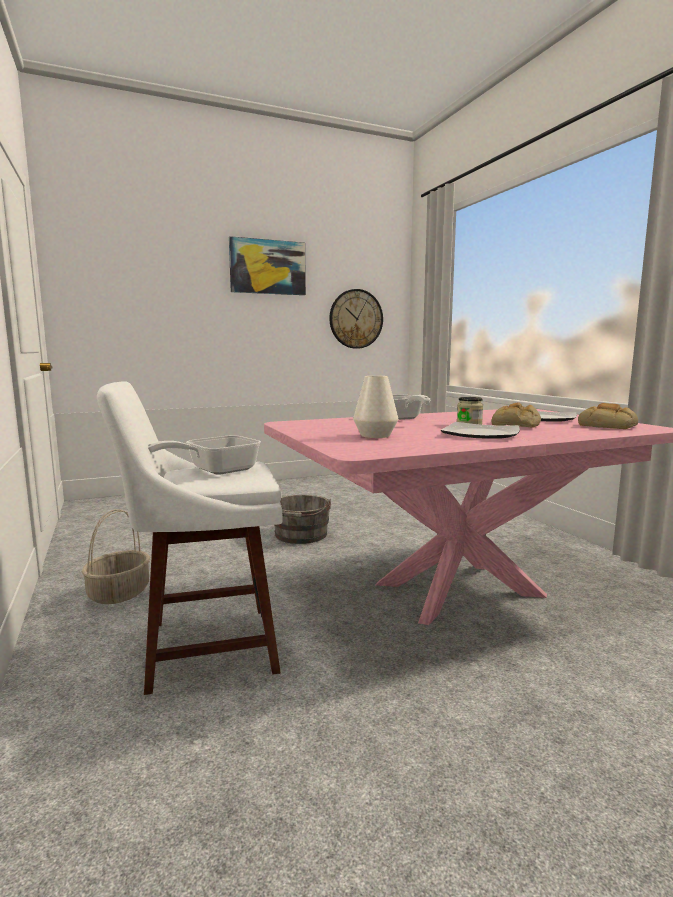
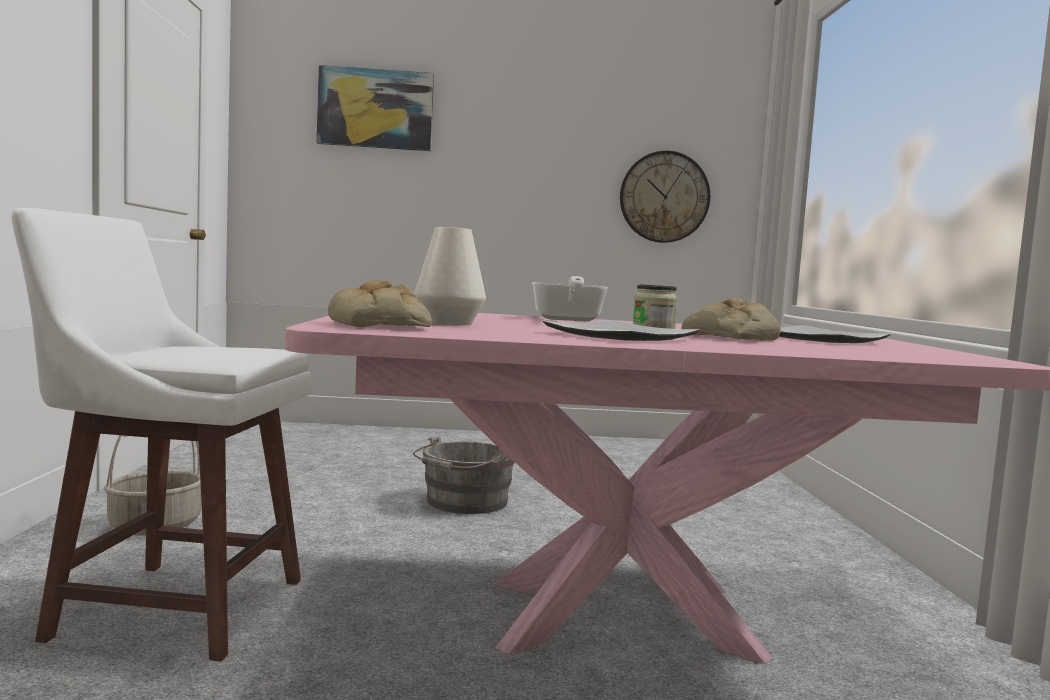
camera: 20 degrees right, 5 degrees down
frying pan [148,435,261,474] -> none
picture [229,236,306,295] -> picture moved to [317,65,434,151]
bread [578,403,638,429] -> bread moved to [328,280,432,327]

